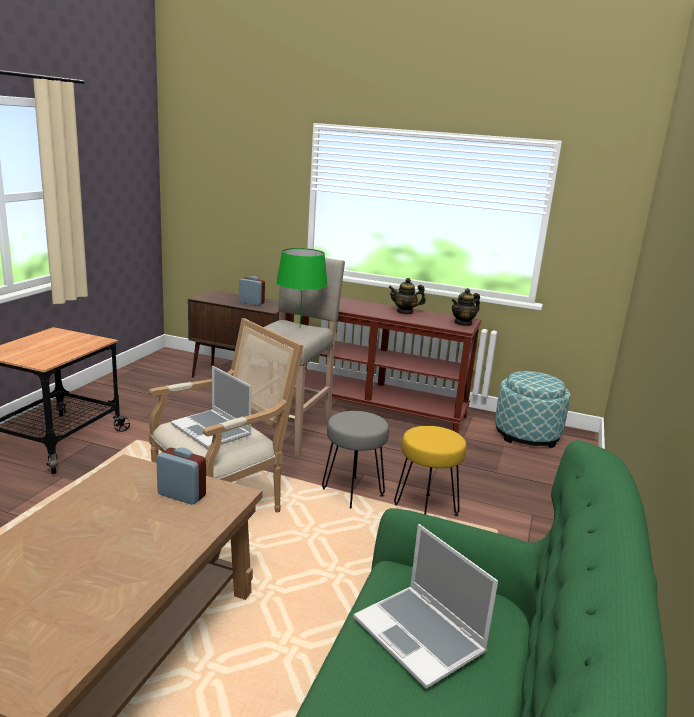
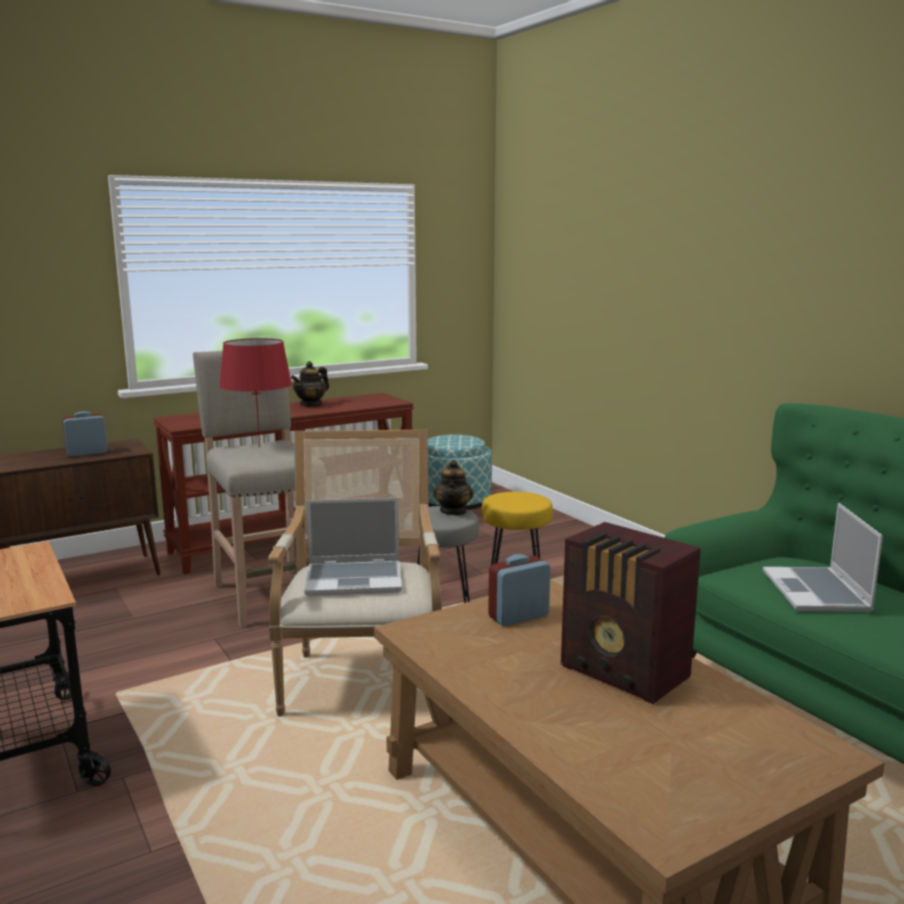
camera: 50 degrees left, 5 degrees down
green table lamp [276,248,328,324] -> red table lamp [219,338,292,448]
laptop [353,524,498,689] -> laptop turned 90 degrees clockwise [763,503,883,612]
teapot [451,288,480,326] -> teapot moved to [433,460,474,515]
none -> radio [561,522,701,704]

